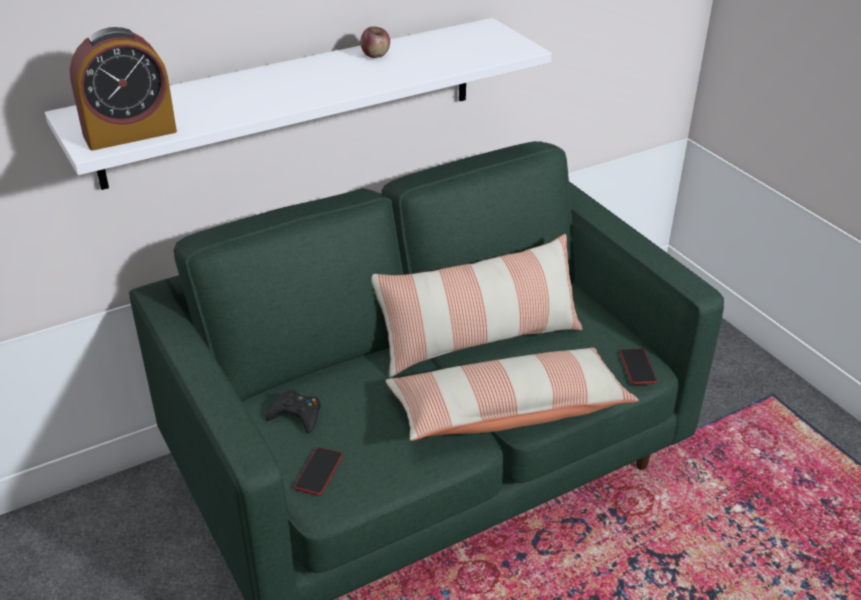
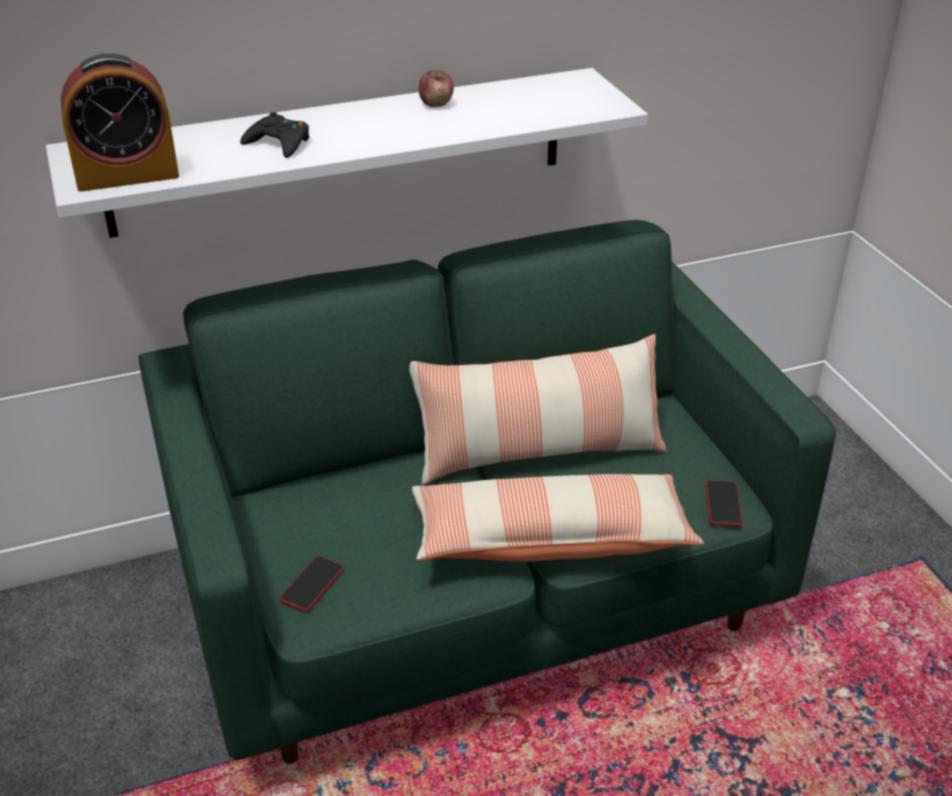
camera: 10 degrees right, 0 degrees up
black game controller [266,390,321,434] -> black game controller moved to [240,112,310,158]

